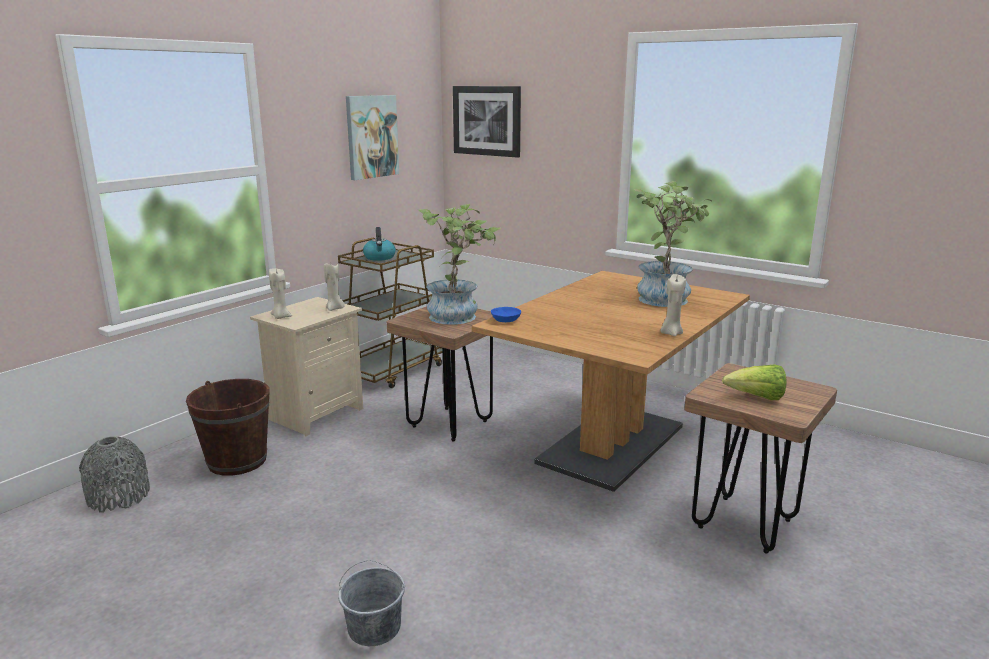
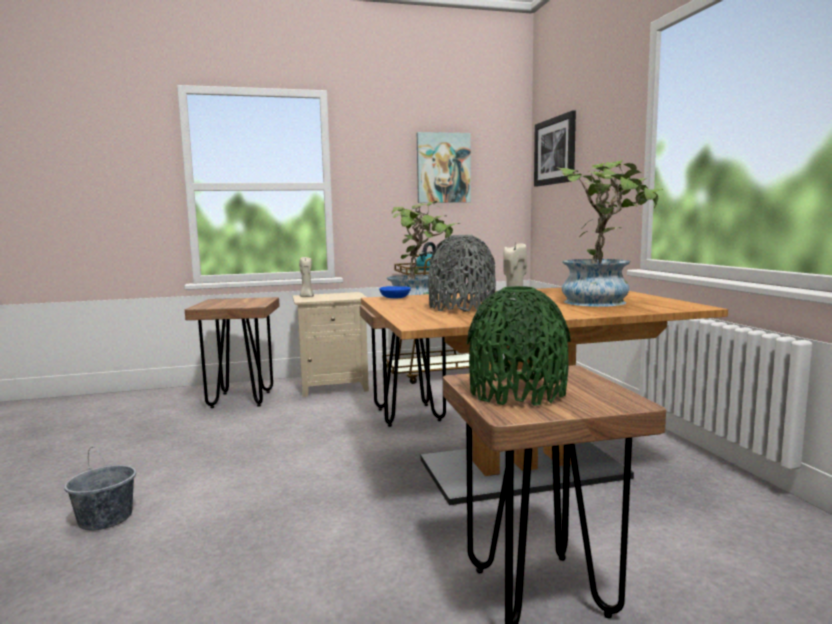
camera: 40 degrees right, 10 degrees down
grey vase [79,436,150,513] -> grey vase moved to [428,235,496,312]
brown bucket [186,379,270,476] -> brown stool [185,297,280,408]
beige candle [324,263,345,311] -> none
lettuce [722,364,787,400] -> green vase [467,286,571,406]

